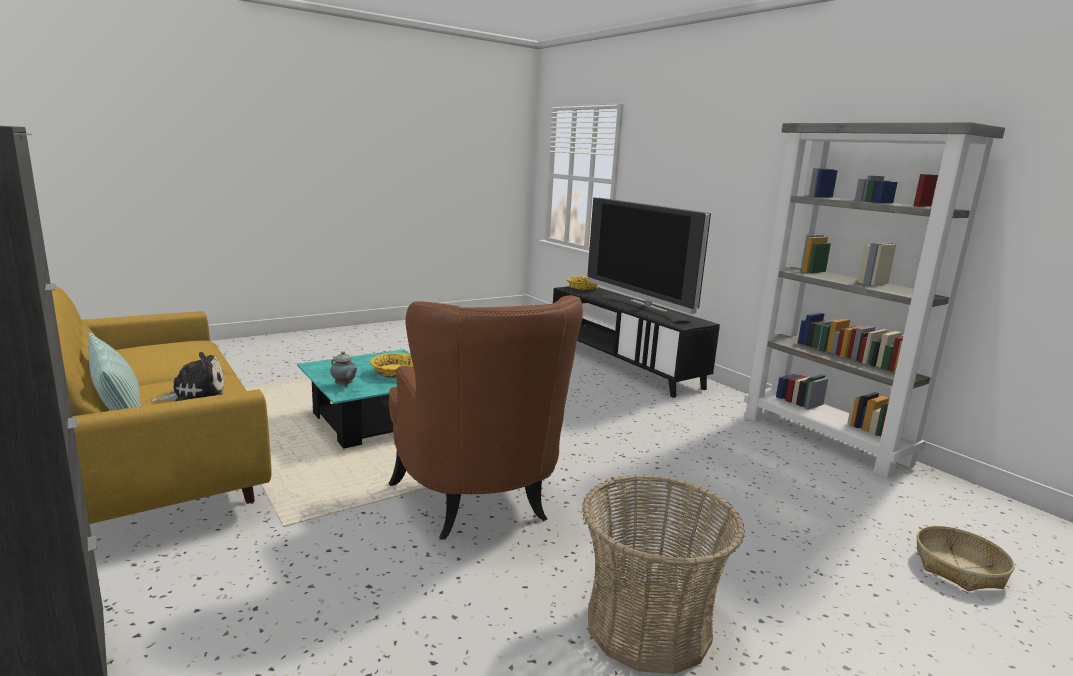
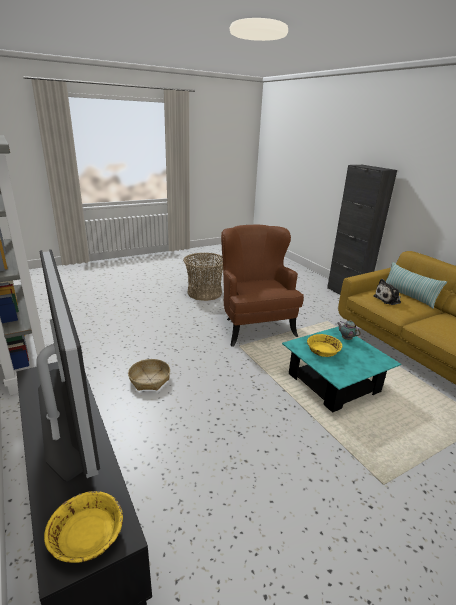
camera: 175 degrees left, 10 degrees up
basket [916,526,1015,591] -> basket moved to [128,359,170,391]

